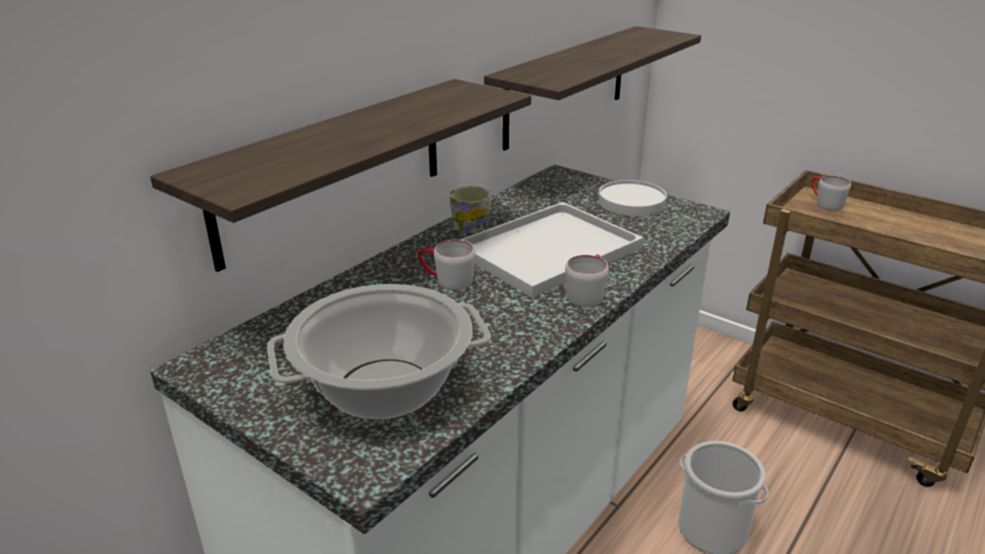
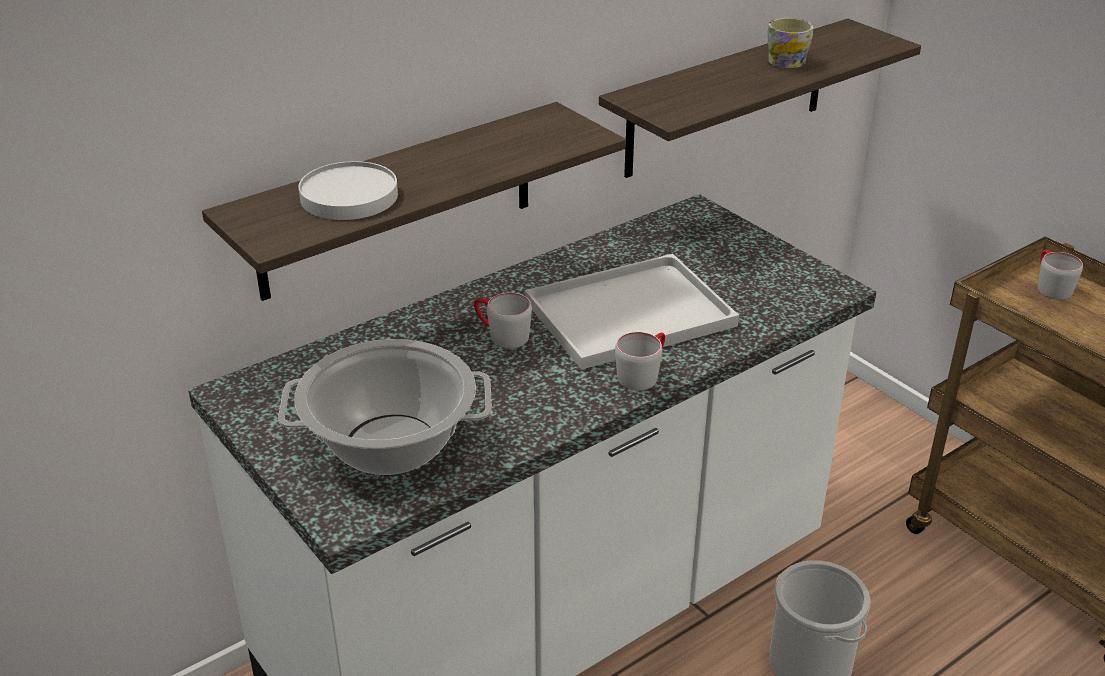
camera: 15 degrees right, 5 degrees up
mug [450,186,491,233] -> mug moved to [767,18,813,68]
white plate [599,180,667,216] -> white plate moved to [299,161,398,220]

